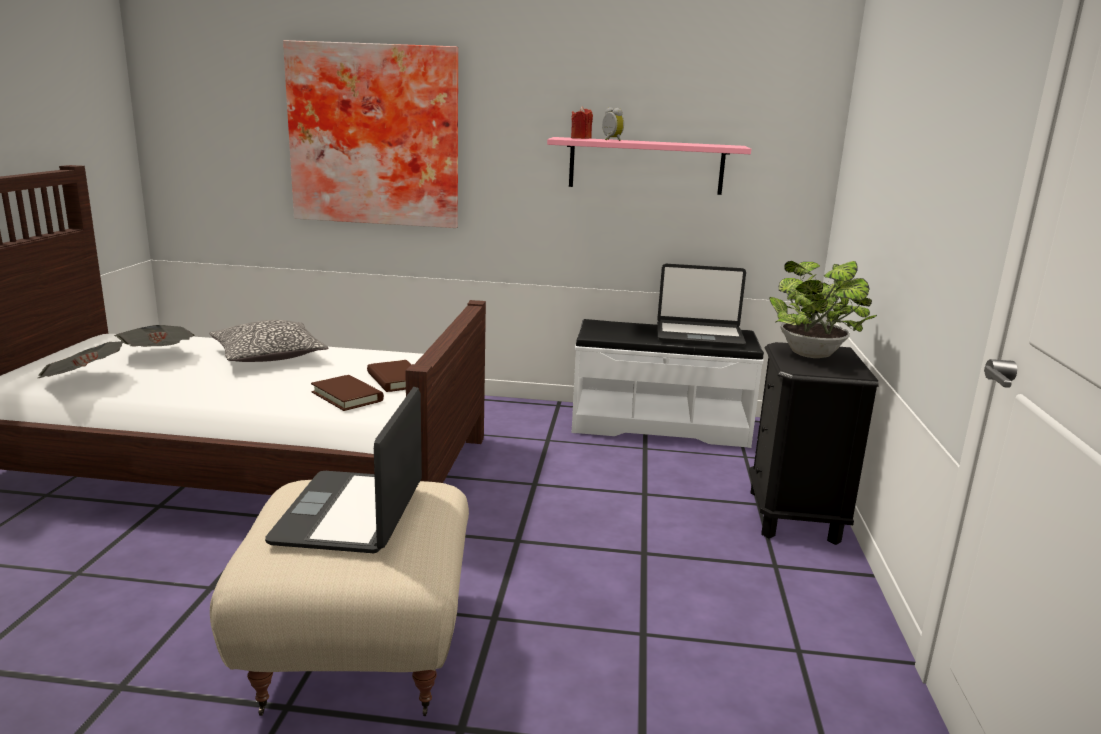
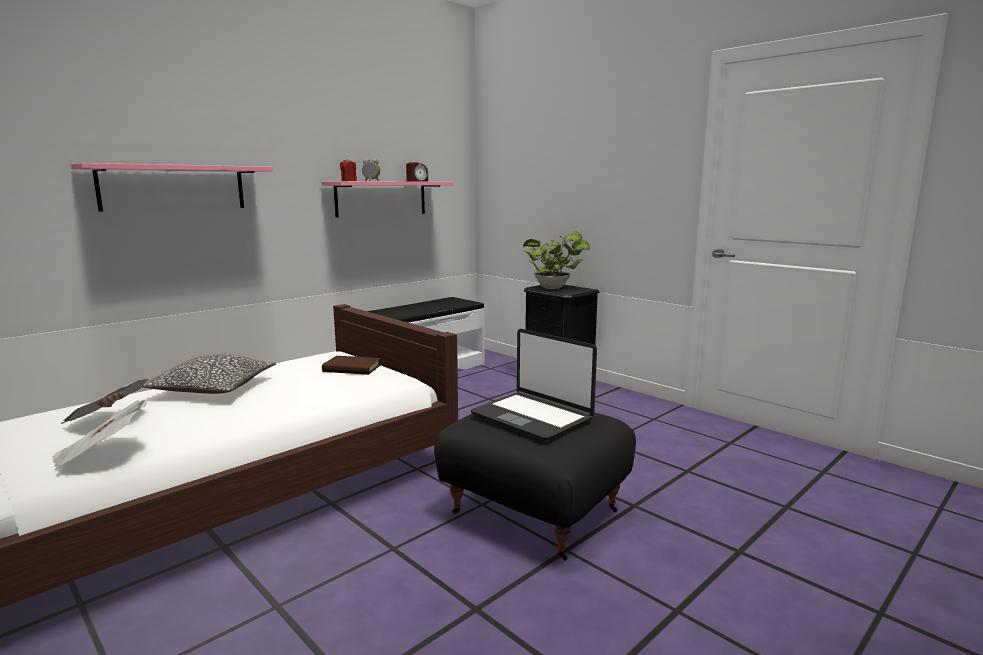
camera: 50 degrees left, 5 degrees down
beige ottoman [210,480,469,716] -> black ottoman [434,412,636,561]
picture [283,40,458,228] -> pink shelf [71,163,273,212]
brown book [311,375,384,411] -> none
laptop [657,264,746,347] -> none
none -> alarm clock [406,162,428,182]

